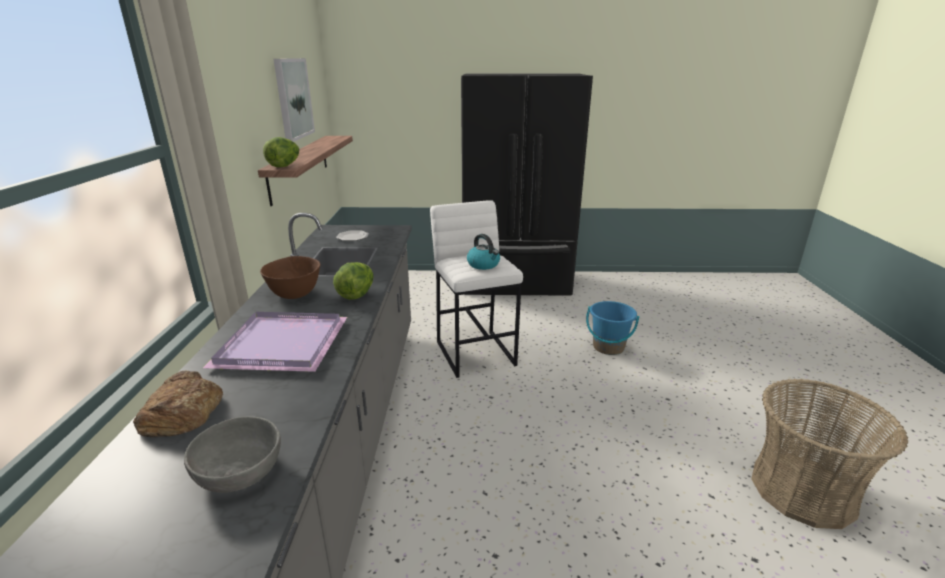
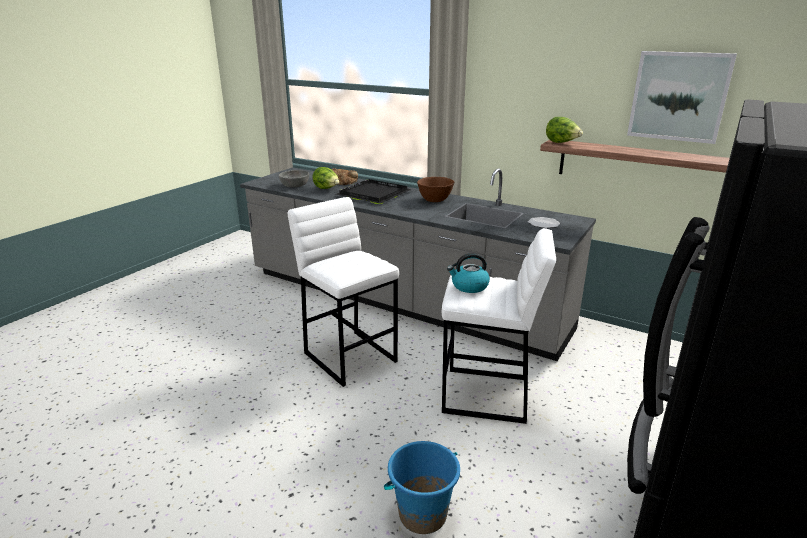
camera: 120 degrees right, 0 degrees up
purple tray [203,312,347,372] -> black tray [336,179,412,204]
lettuce [333,262,373,300] -> lettuce moved to [312,167,339,189]
basket [751,379,908,529] -> none
none -> white stool [288,197,399,387]

